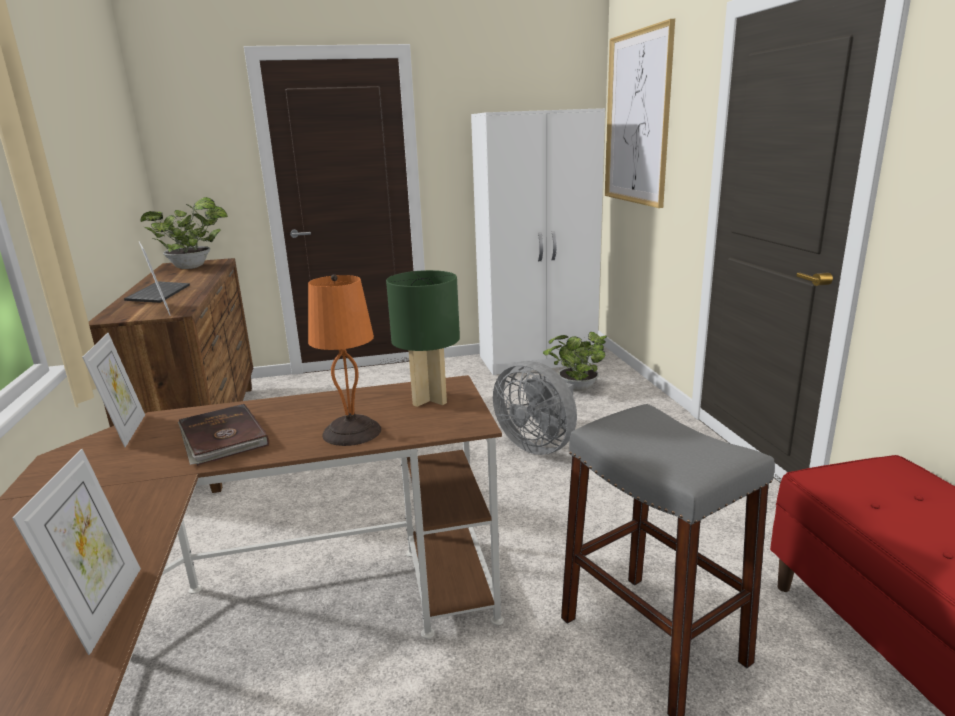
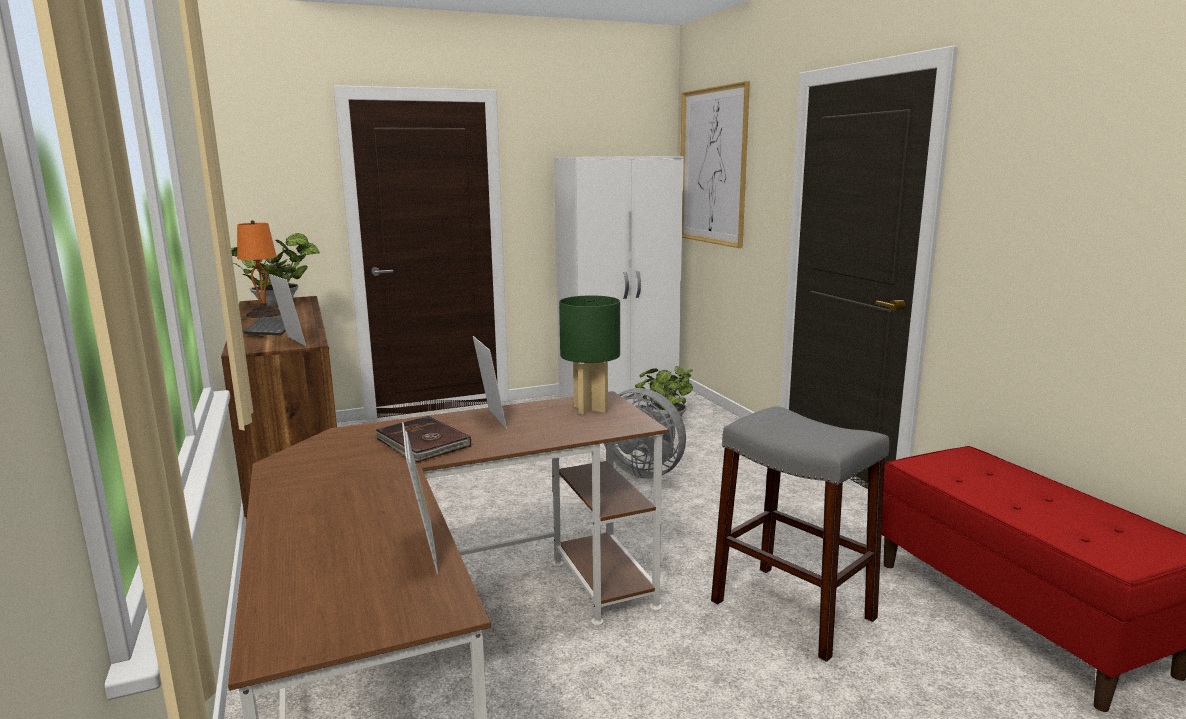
camera: 10 degrees left, 5 degrees down
picture frame [82,333,145,447] -> picture frame moved to [473,336,507,429]
orange table lamp [308,274,381,446] -> orange table lamp moved to [237,220,281,318]

